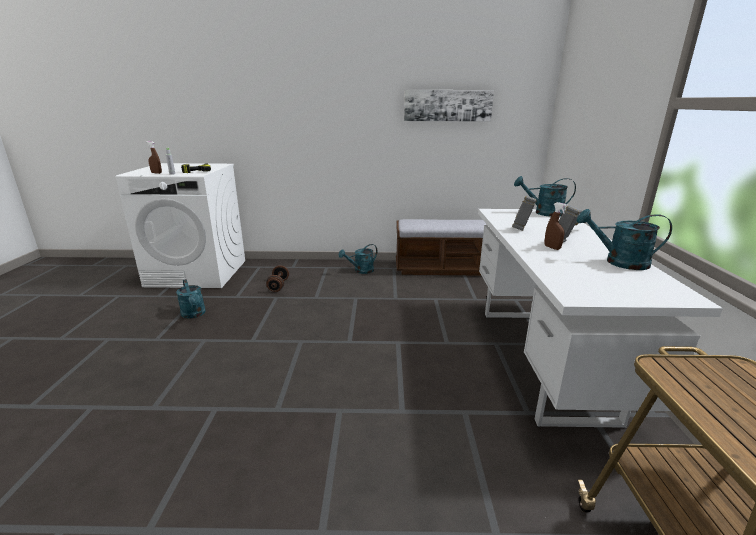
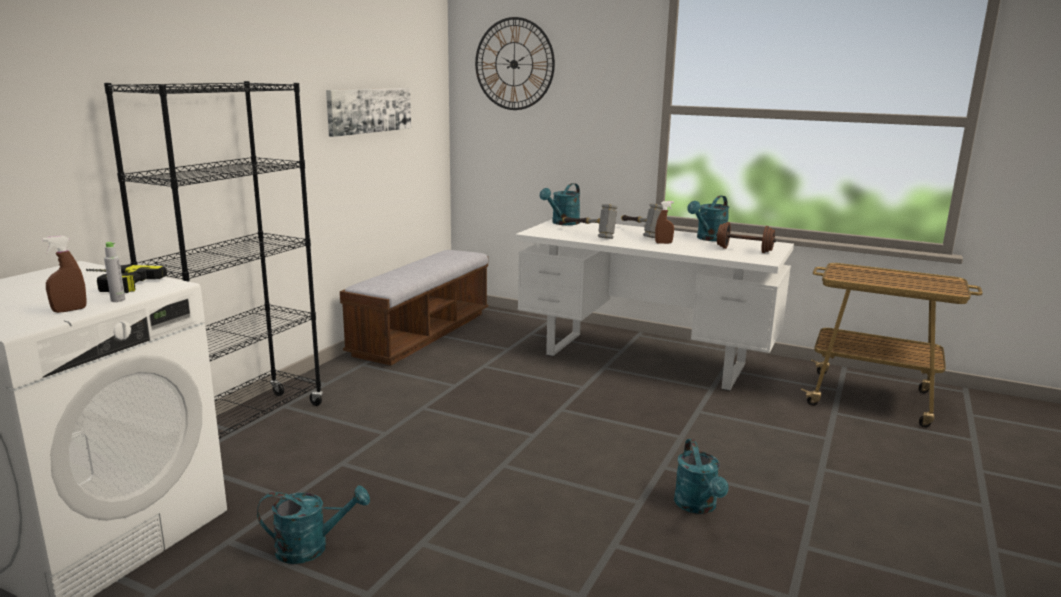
camera: 65 degrees left, 5 degrees down
brown dumbbell [266,265,289,292] -> brown dumbbell moved to [716,222,776,253]
turquoise watering can [339,244,377,274] -> turquoise watering can moved to [674,439,729,514]
none -> black bookcase [104,81,323,439]
none -> wall clock [475,17,555,110]

